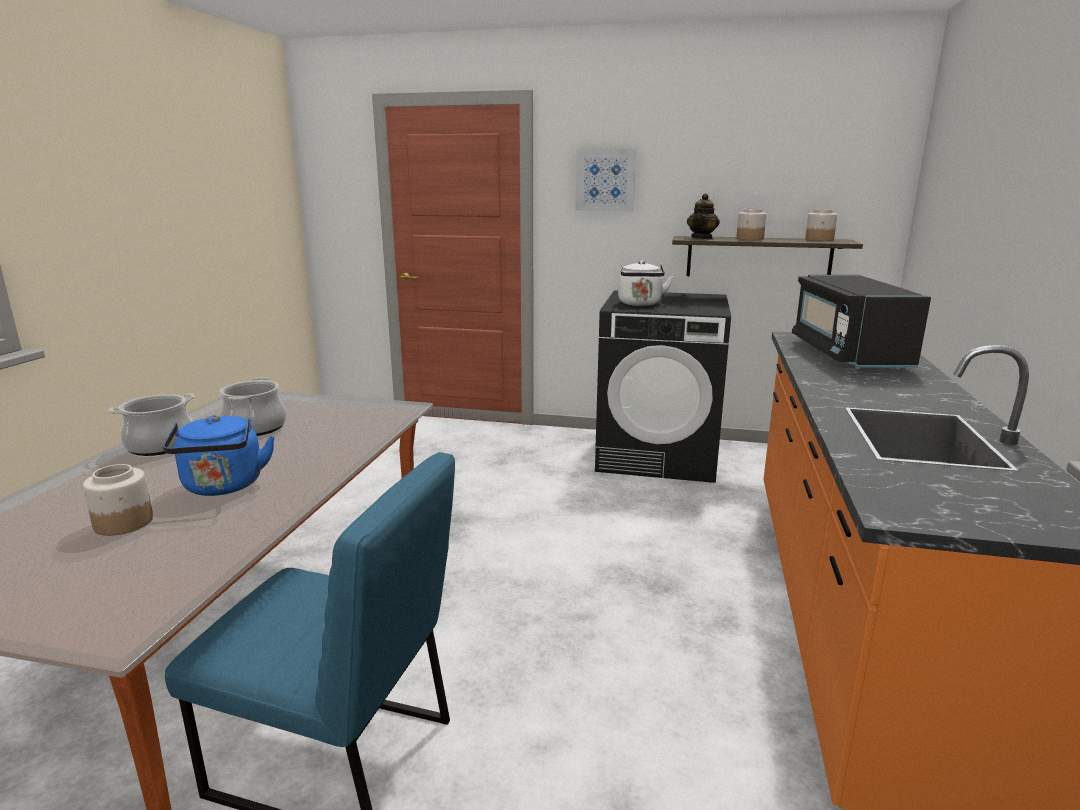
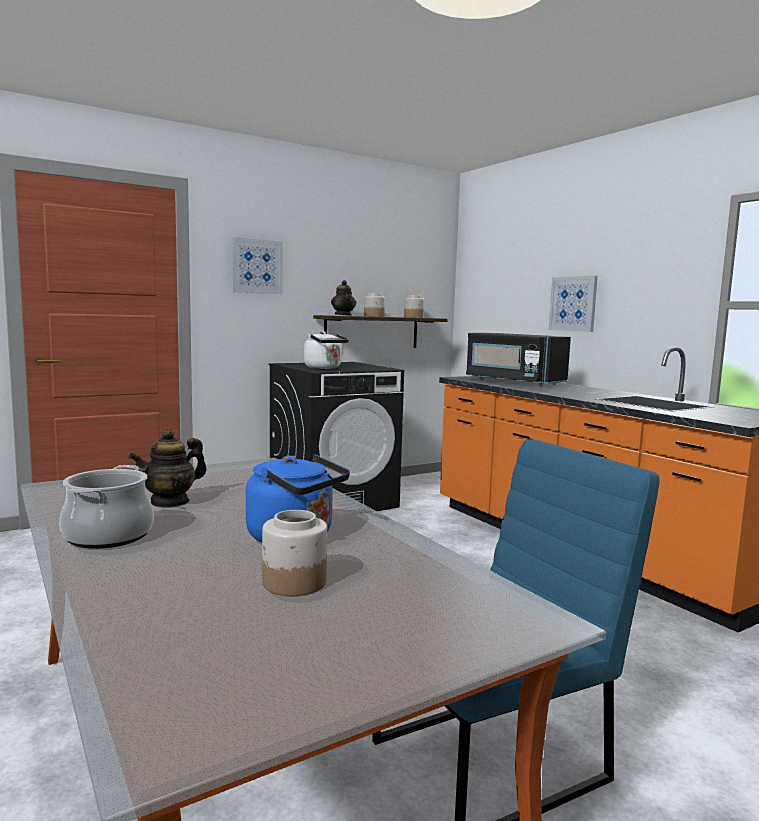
camera: 45 degrees left, 10 degrees down
cooking pot [220,377,286,436] -> teapot [129,429,207,508]
none -> picture [549,276,598,332]

